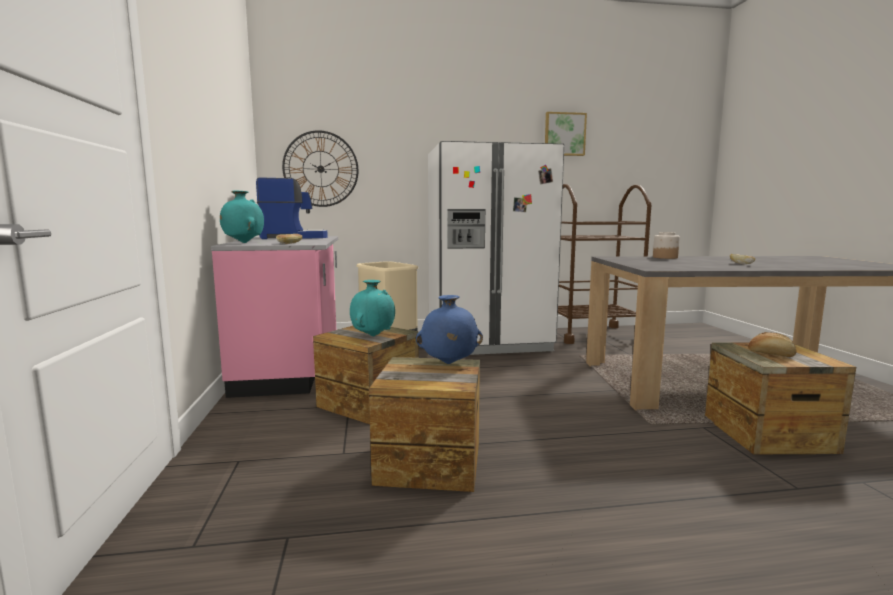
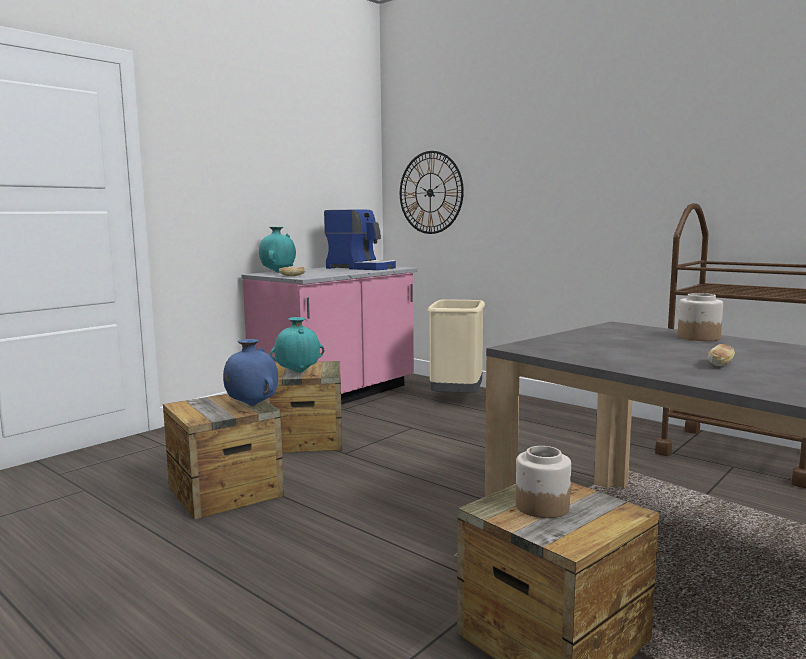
camera: 50 degrees right, 0 degrees up
white fridge [428,141,564,355] -> none
picture [545,112,587,156] -> none
bread [748,332,797,357] -> jar [516,446,571,518]

